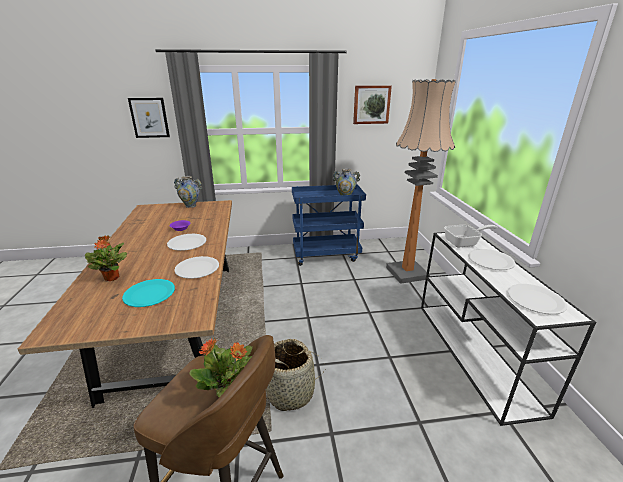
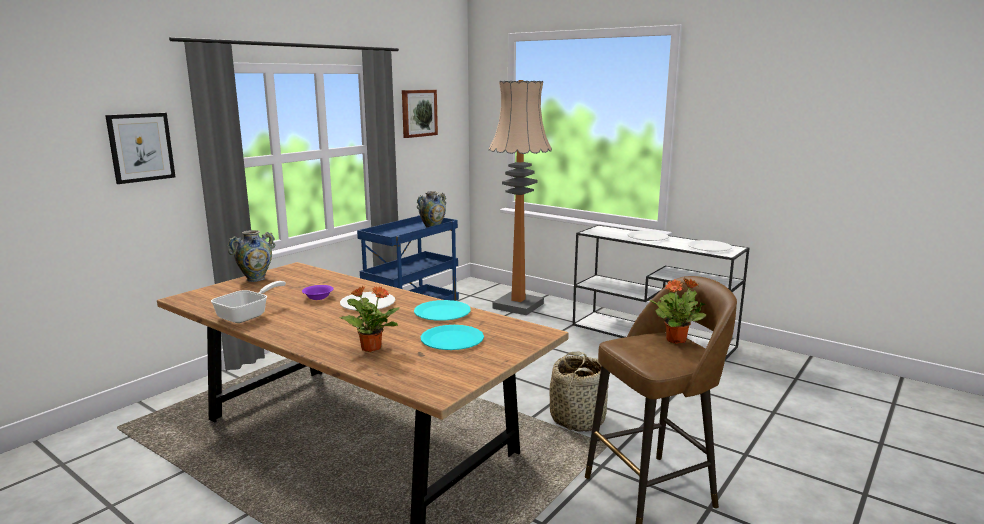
camera: 45 degrees left, 10 degrees down
white plate [174,256,219,279] -> turquoise plate [414,300,471,321]
frying pan [444,225,497,247] -> frying pan moved to [211,281,286,323]

